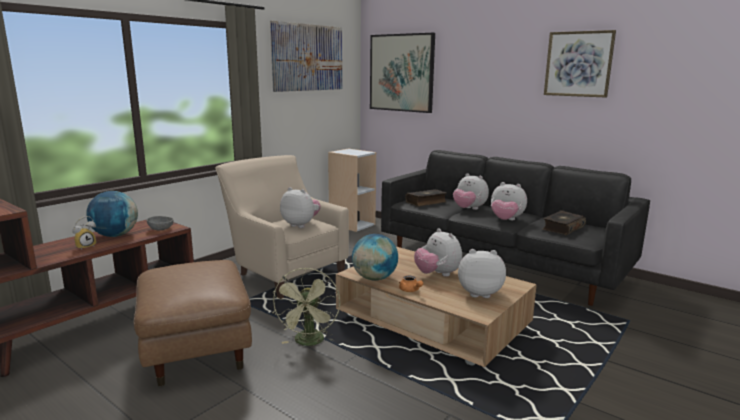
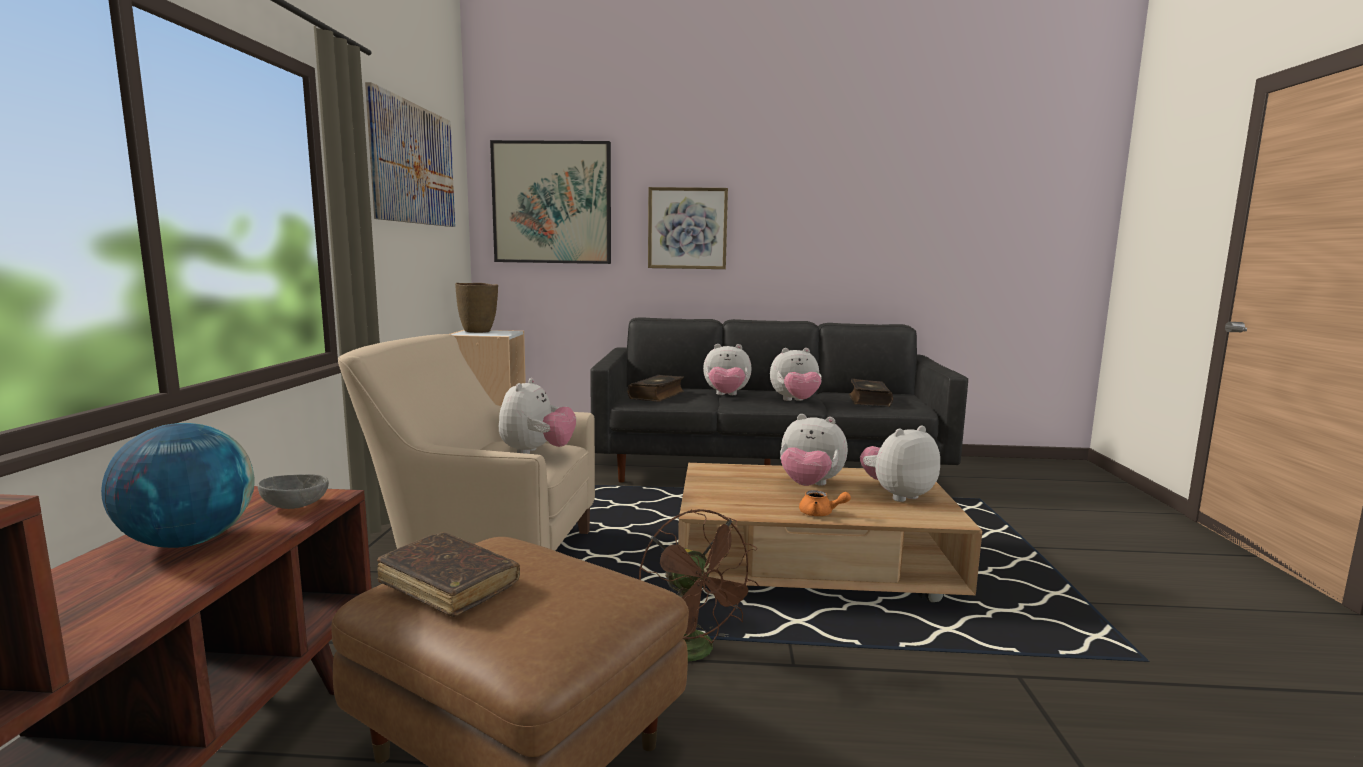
camera: 35 degrees left, 5 degrees down
alarm clock [72,216,97,250] -> none
green fan [272,268,340,346] -> brown fan [639,509,759,661]
plush toy [280,187,321,228] -> plush toy turned 105 degrees clockwise [499,378,576,454]
globe [352,234,398,281] -> none
picture [544,30,616,98] -> picture moved to [648,187,728,269]
none -> brown book [377,532,520,617]
none -> brown vase [455,283,498,333]

